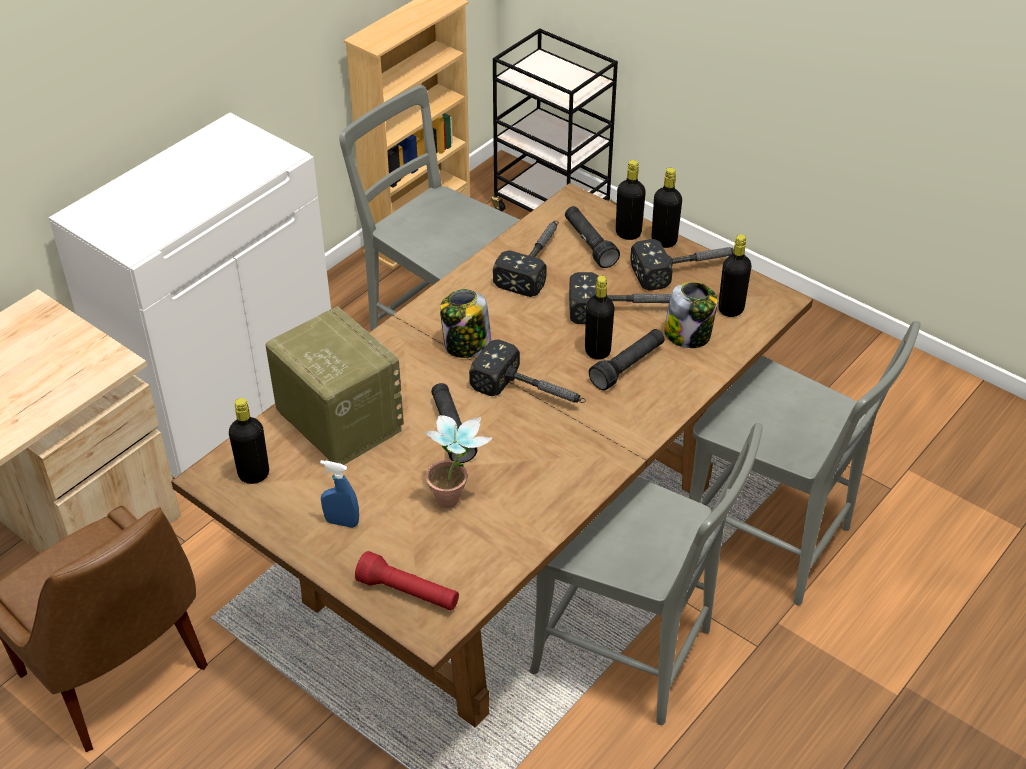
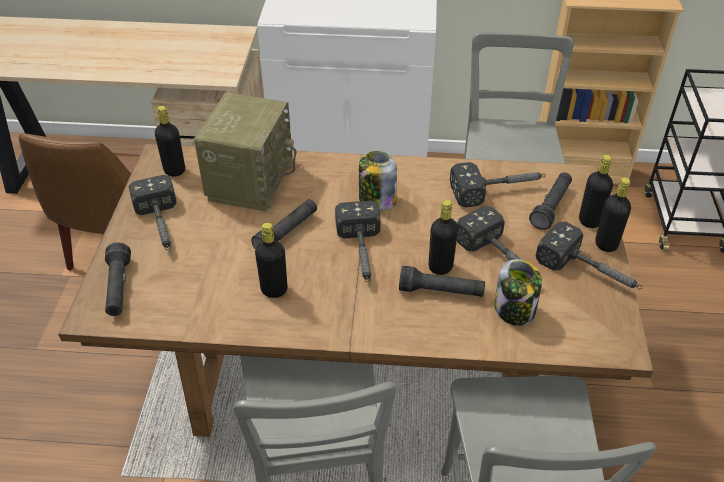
camera: 55 degrees right, 0 degrees up
blue spray bottle [320,460,359,528] -> hammer [129,175,177,250]
red flashlight [355,551,459,611] -> black flashlight [105,243,131,316]
potted plant [425,415,493,508] -> none
black bottle [718,235,751,317] -> black bottle moved to [255,223,288,298]

